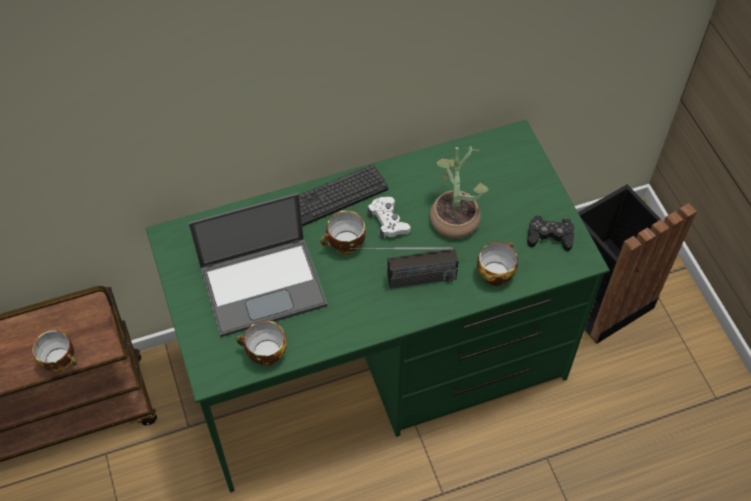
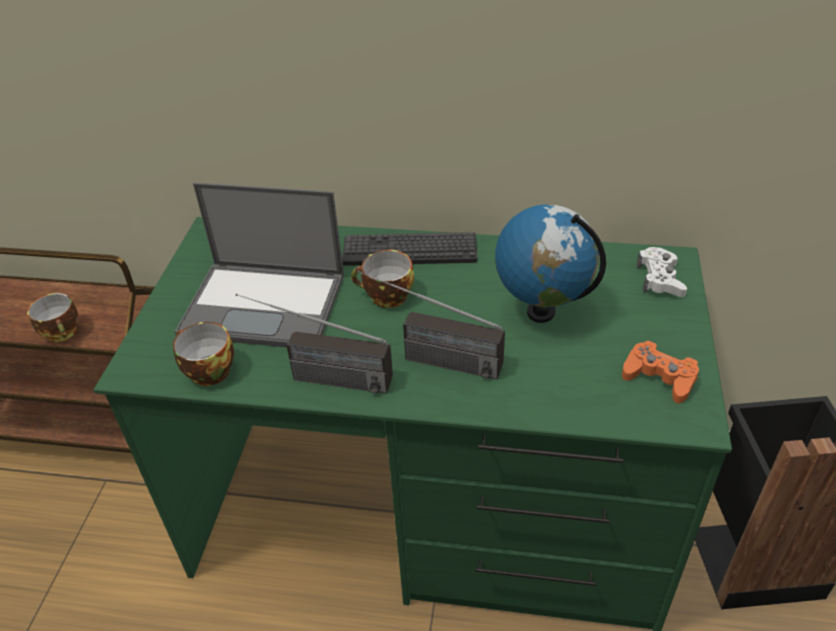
camera: 30 degrees right, 15 degrees down
white game controller [368,197,410,239] -> white game controller moved to [637,247,687,297]
potted plant [430,146,488,239] -> globe [495,204,606,323]
cup [477,242,518,286] -> none
black game controller [527,215,574,251] -> orange game controller [622,341,699,403]
none -> radio [235,293,393,394]

